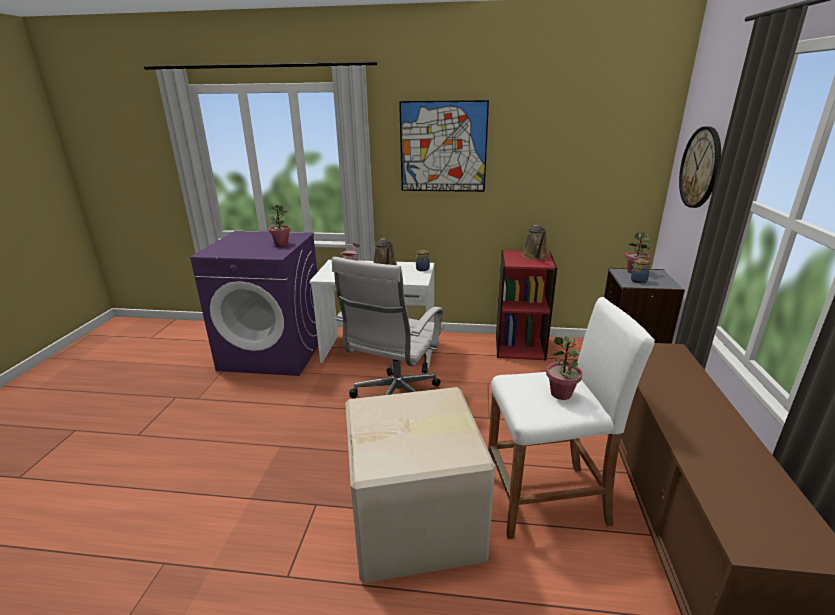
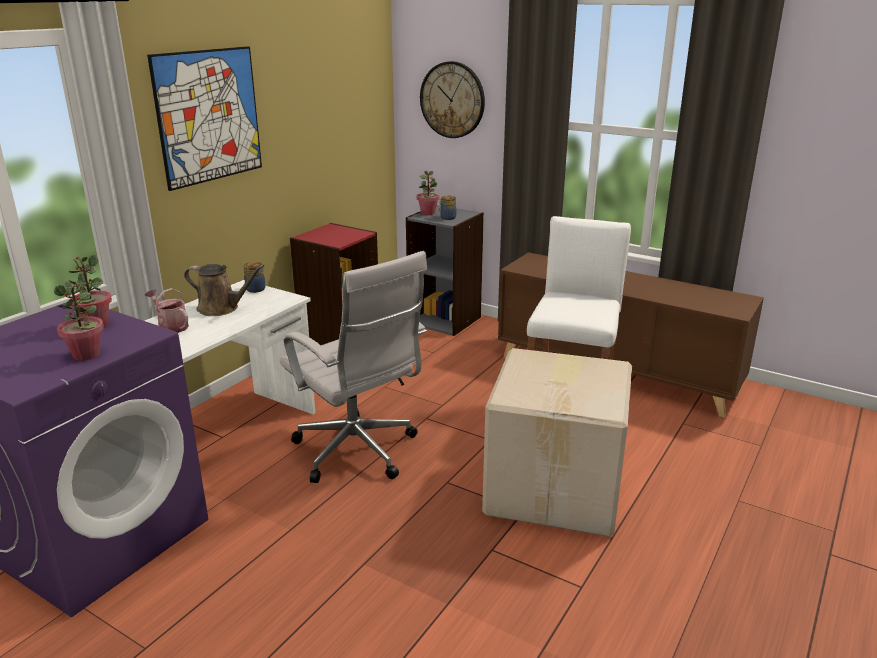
camera: 65 degrees left, 0 degrees up
brown watering can [522,225,549,260] -> none
potted plant [546,336,582,400] -> potted plant moved to [54,281,104,361]

